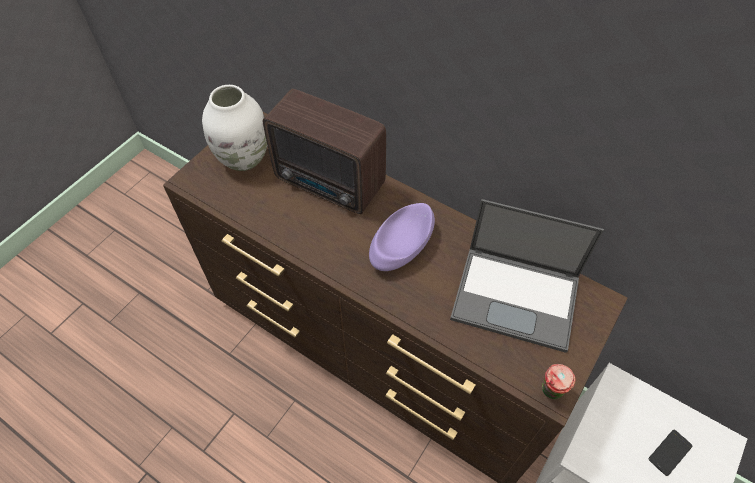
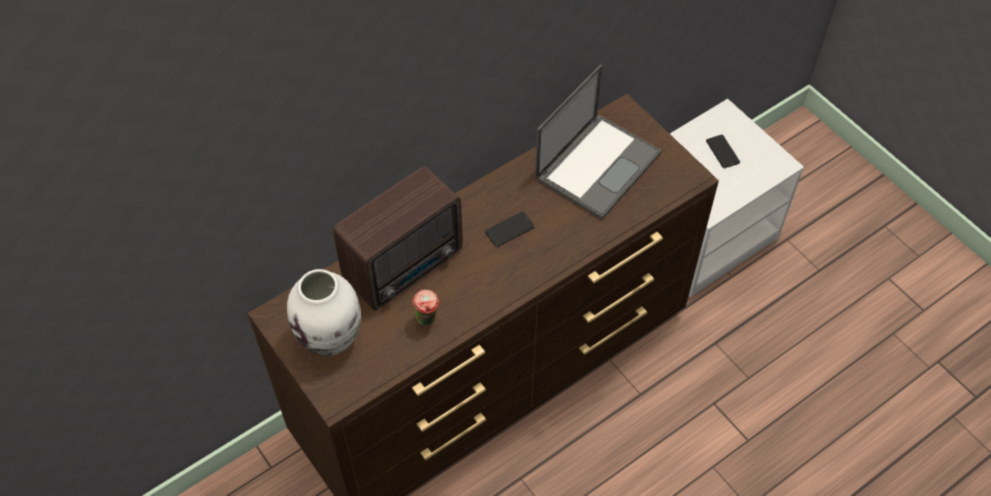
camera: 70 degrees left, 0 degrees up
purple bowl [369,203,435,271] -> phone [485,212,535,247]
cup [542,364,576,399] -> cup moved to [412,290,439,325]

